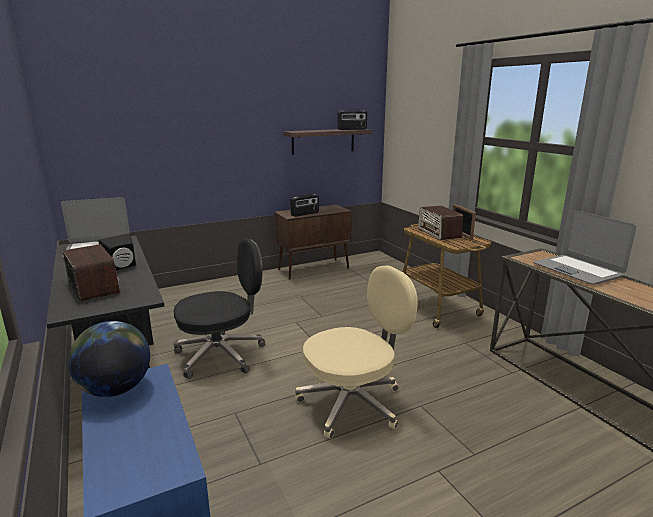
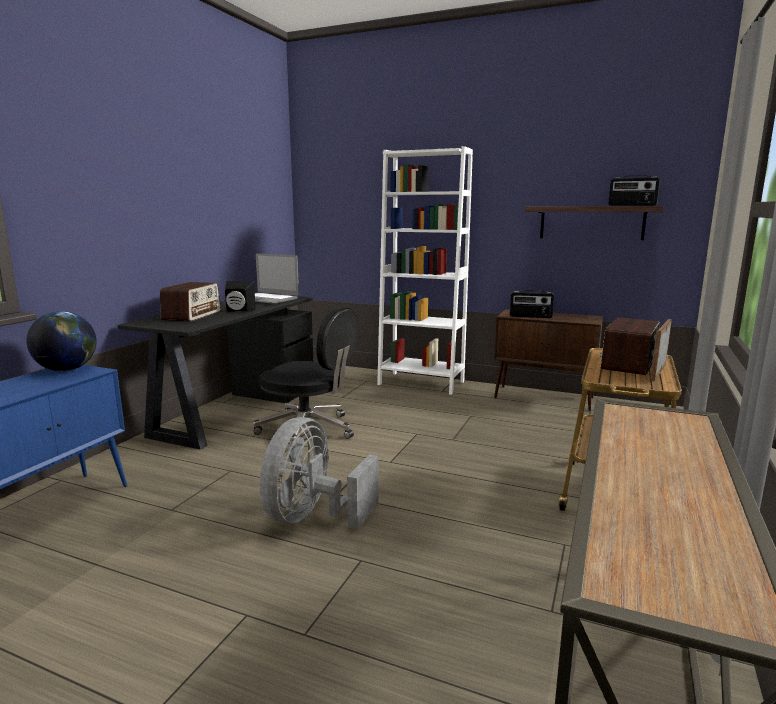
camera: 50 degrees right, 5 degrees down
beige office chair [295,265,418,439] -> grey fan [260,417,379,530]
laptop [533,210,637,285] -> none
none -> white bookcase [377,146,473,395]

